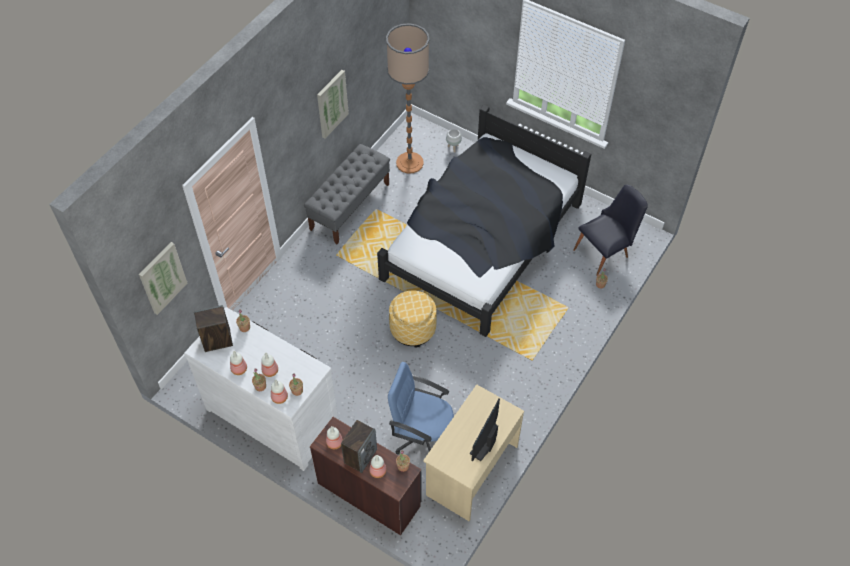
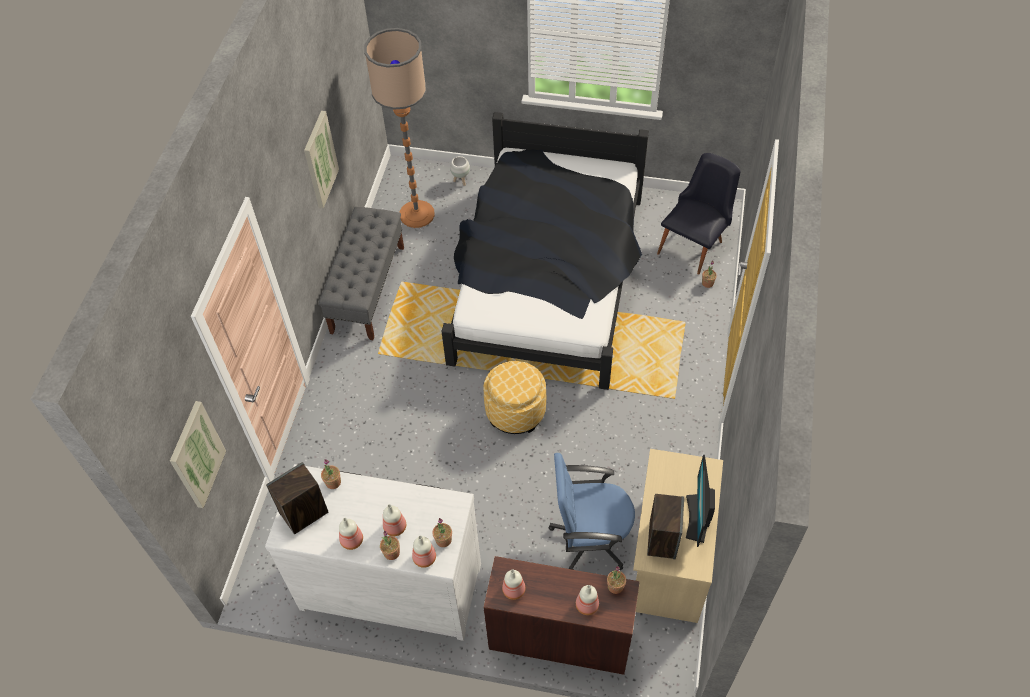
camera: 20 degrees left, 0 degrees up
speaker [341,420,377,473] -> speaker moved to [647,494,684,559]

